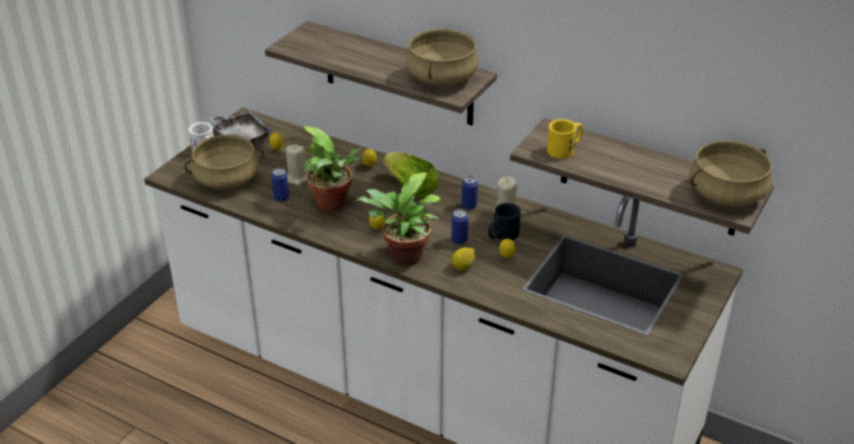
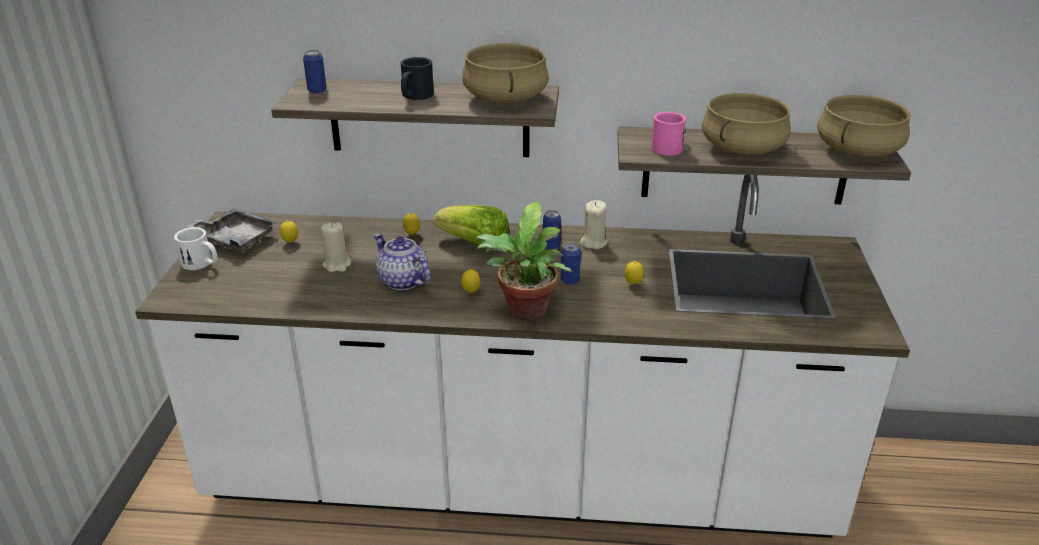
camera: 25 degrees left, 5 degrees down
beige cooking pot [184,135,264,189] -> beige cooking pot moved to [702,93,791,155]
can [271,168,289,202] -> can moved to [303,50,327,94]
potted plant [303,126,362,212] -> teapot [374,234,430,290]
lemon [451,247,475,271] -> none
black mug [488,203,521,240] -> black mug moved to [401,57,434,100]
yellow mug [547,119,583,159] -> pink mug [651,112,686,156]

